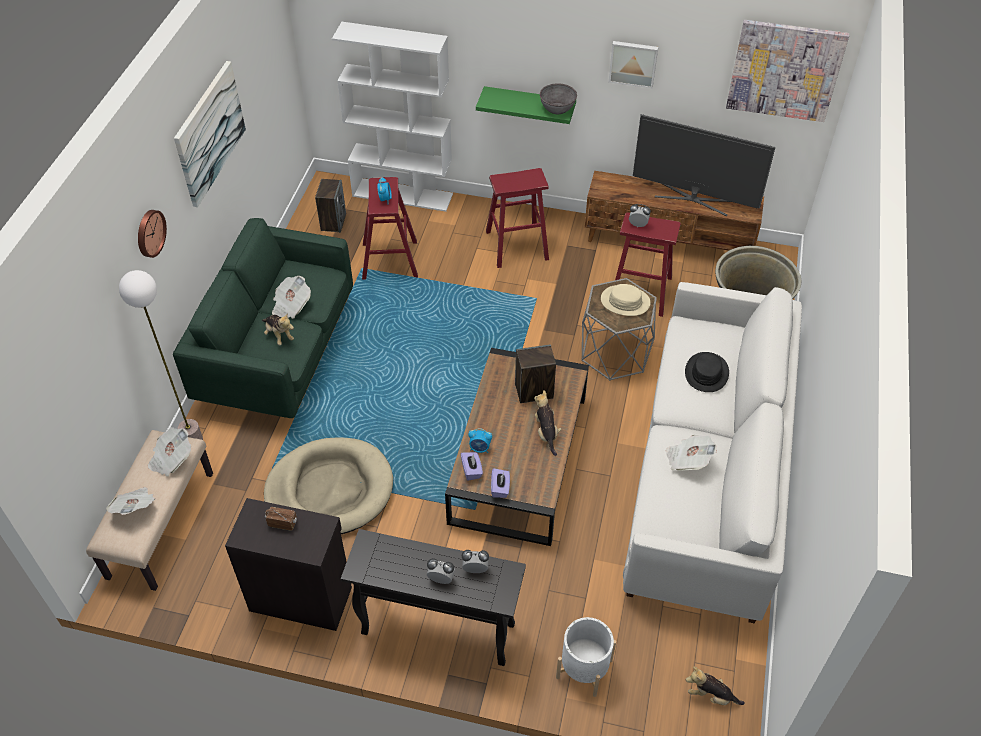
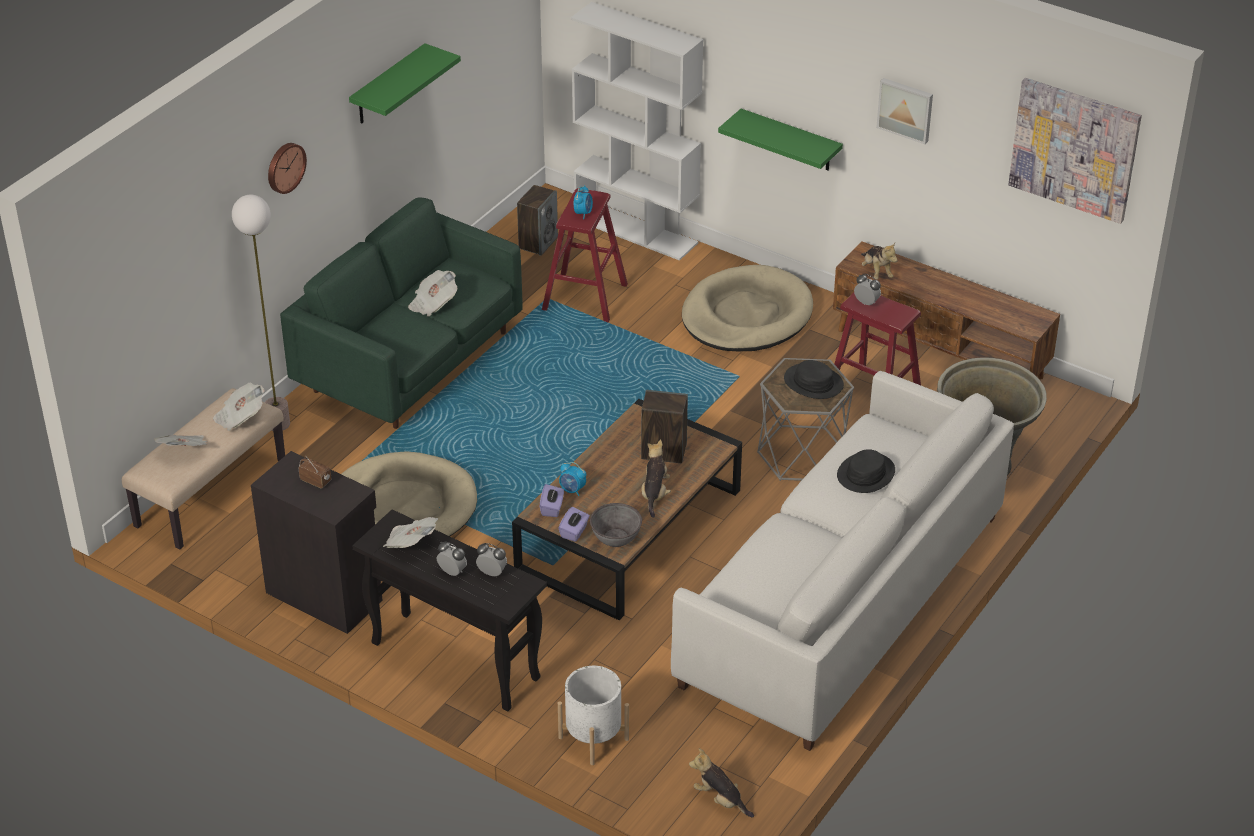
camera: 20 degrees right, 10 degrees down
picture [174,61,246,207] -> green shelf [349,43,461,124]
plush toy [262,313,294,345] -> plush toy moved to [861,243,898,279]
red stool [486,168,549,268] -> beige dog bed [682,265,813,351]
grey bowl [540,83,577,114] -> grey bowl moved to [590,503,642,547]
beige hat [601,284,650,316] -> black hat [784,360,844,399]
television [633,114,775,216] -> none
newspaper [665,435,717,471] -> newspaper moved to [383,517,438,548]

